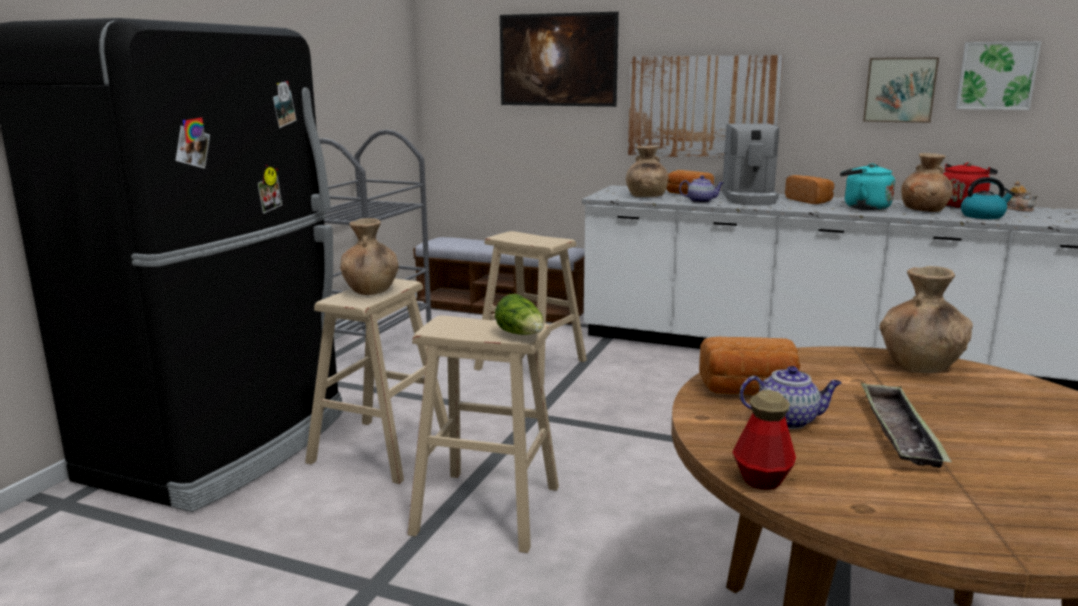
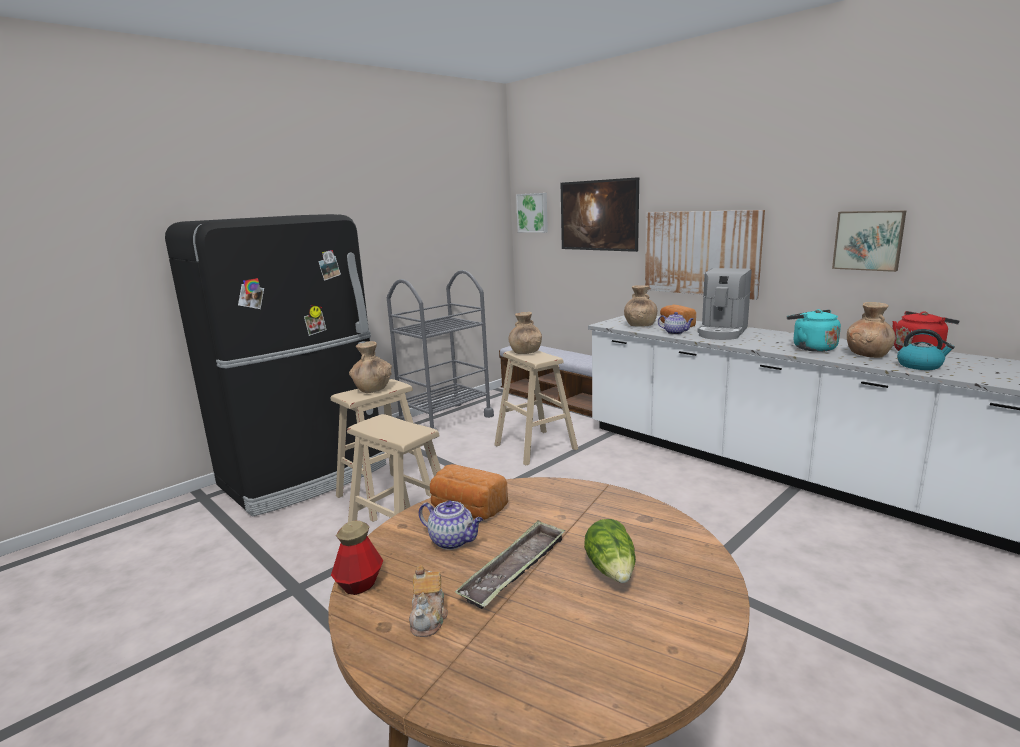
camera: 25 degrees right, 0 degrees up
lettuce [495,294,544,335] -> lettuce moved to [584,519,636,583]
bread [785,175,834,204] -> none
brown vase [879,266,973,373] -> brown vase moved to [508,312,542,354]
picture [956,41,1041,110] -> picture moved to [516,193,548,233]
teapot [1003,181,1038,212] -> teapot moved to [409,565,448,637]

